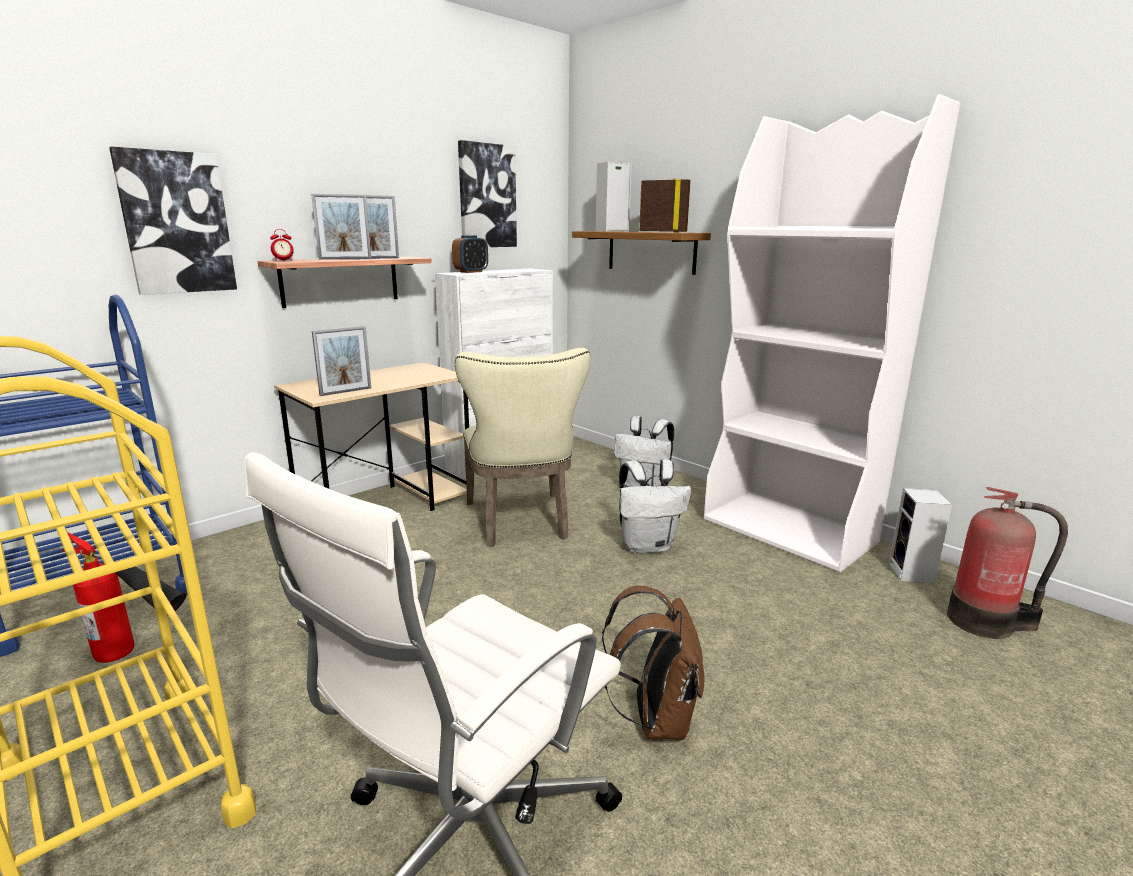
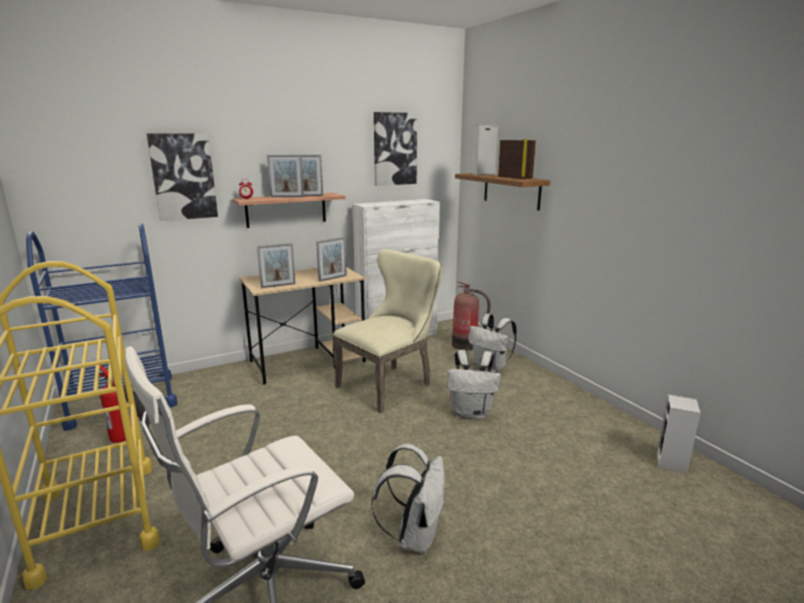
camera: 15 degrees right, 0 degrees up
alarm clock [452,235,488,273] -> none
beige chair [455,348,590,547] -> beige chair turned 135 degrees counterclockwise [333,249,442,413]
brown backpack [602,586,704,740] -> white backpack [372,444,445,554]
white bookcase [704,94,960,573] -> none
fire extinguisher [947,487,1068,639] -> fire extinguisher moved to [452,282,491,350]
none -> picture frame [316,237,347,282]

